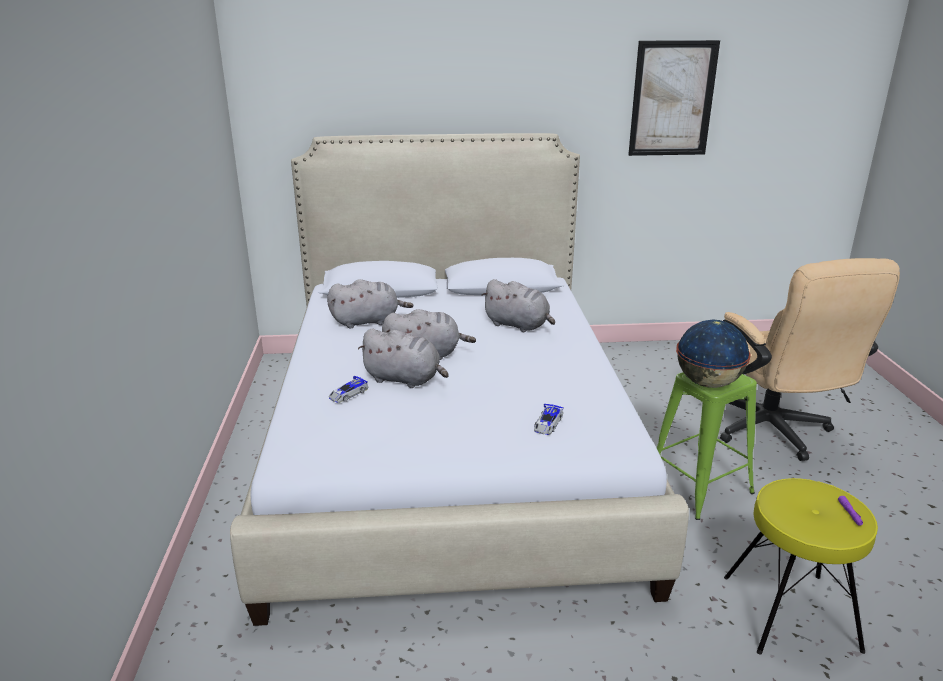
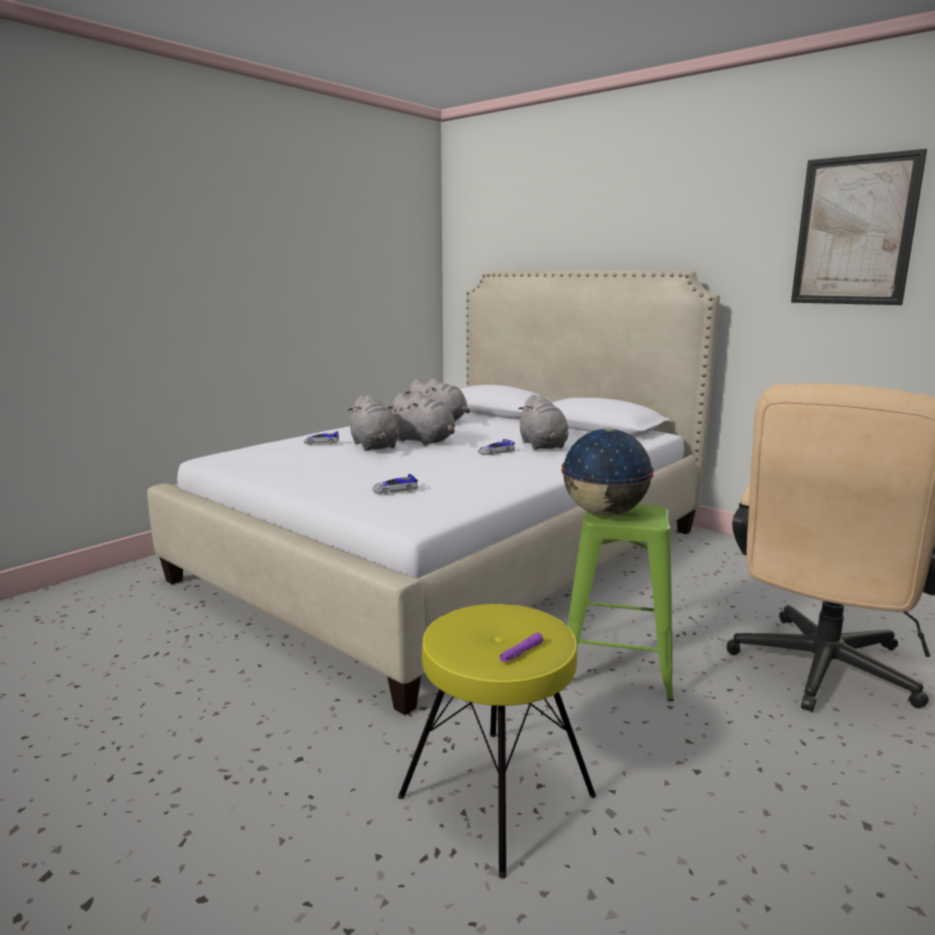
camera: 45 degrees right, 10 degrees down
none -> toy car [478,439,515,455]

